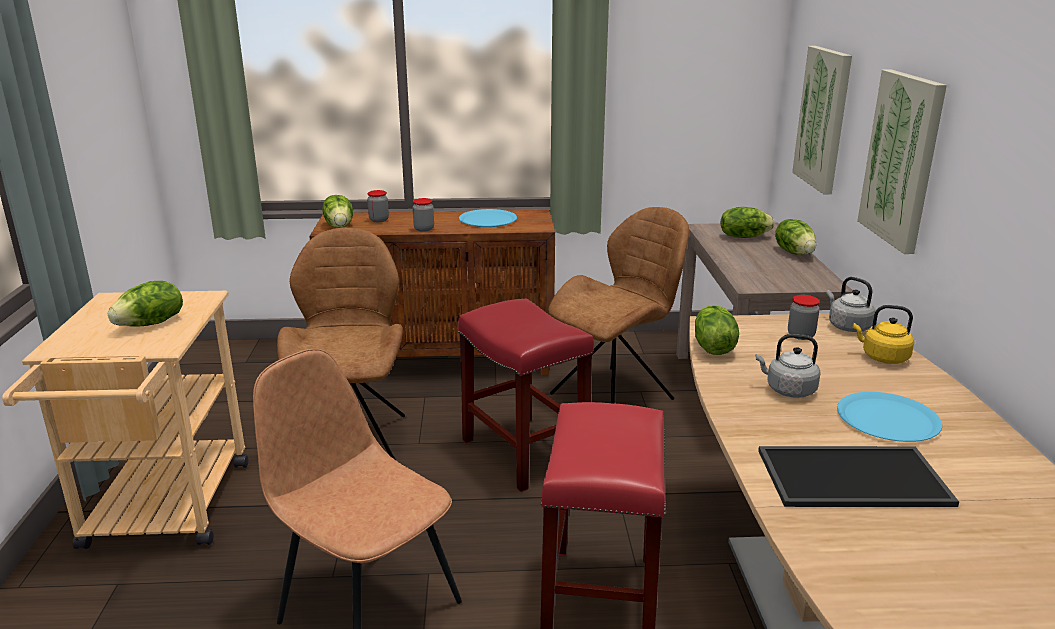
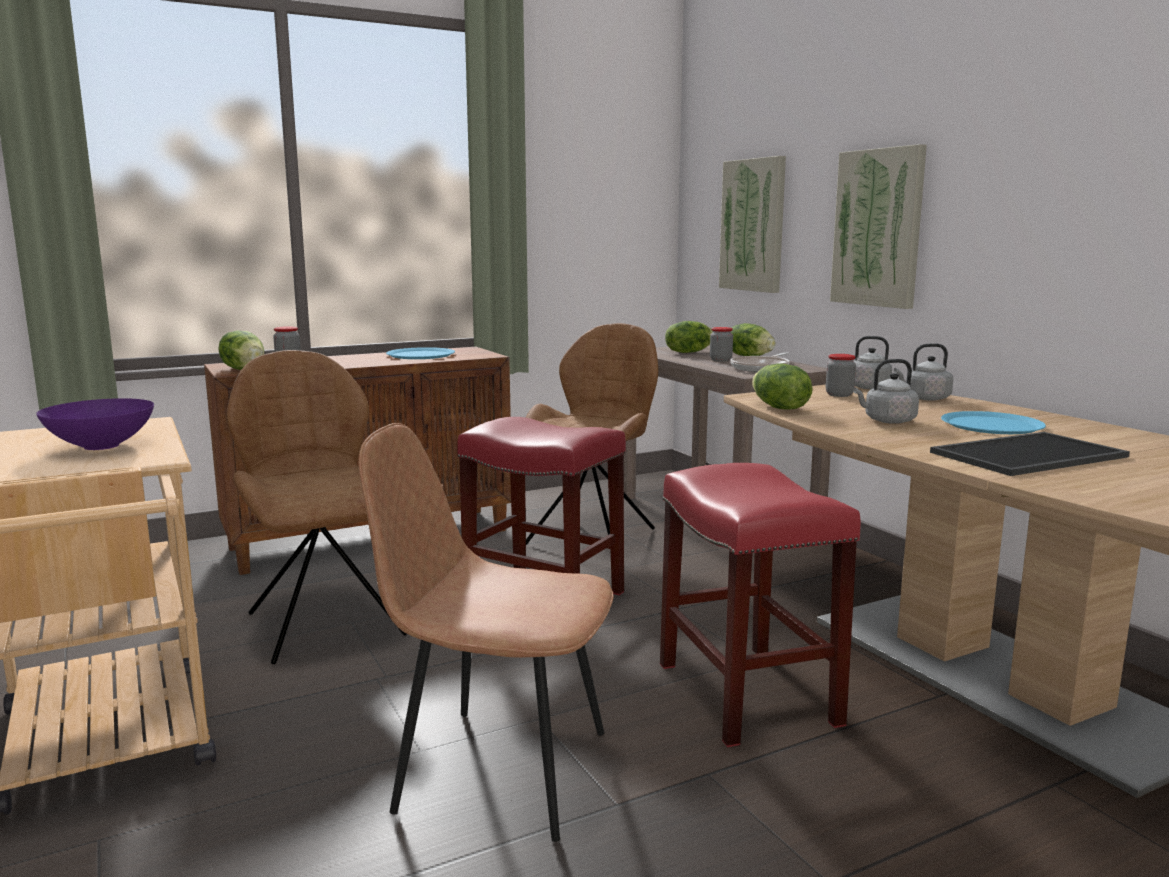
camera: 25 degrees left, 10 degrees down
lettuce [108,281,183,327] -> purple bowl [36,398,154,450]
jar [413,198,434,232] -> jar moved to [710,327,733,362]
yellow kettle [853,305,914,364] -> grey kettle [894,343,953,401]
none -> frying pan [730,352,790,372]

